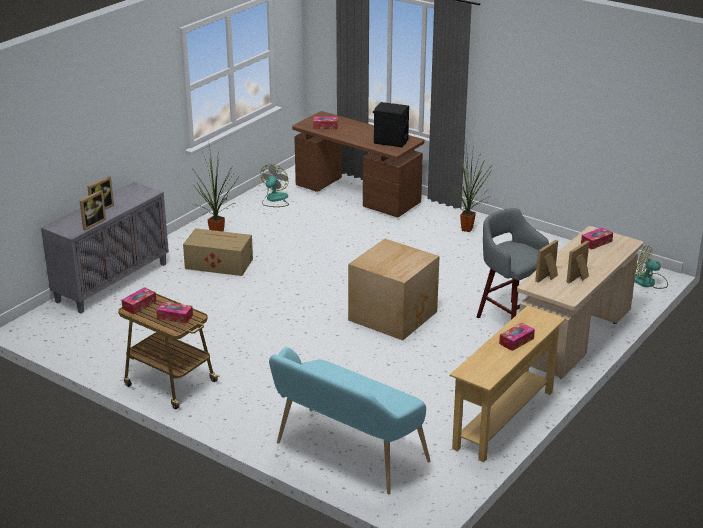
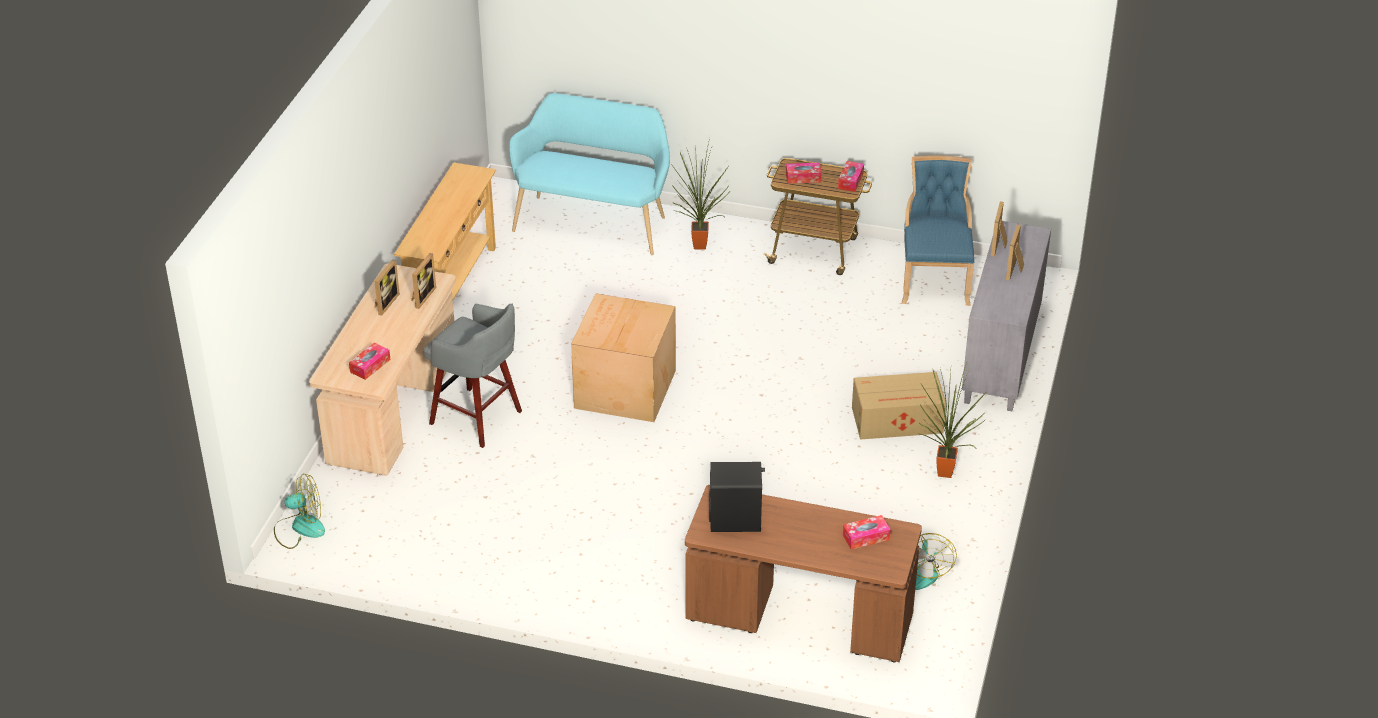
camera: 160 degrees right, 10 degrees up
potted plant [448,140,492,232] -> potted plant moved to [671,138,729,250]
tissue box [499,323,535,351] -> none
none -> blue chair [902,155,974,306]

